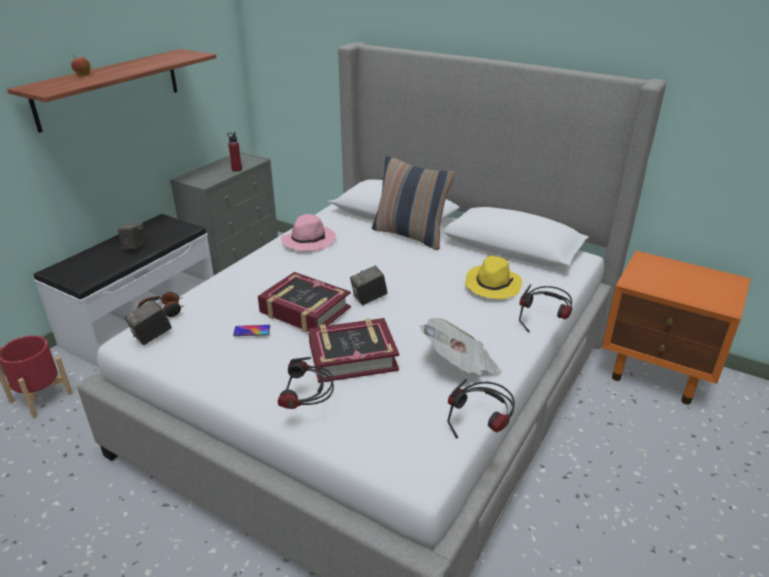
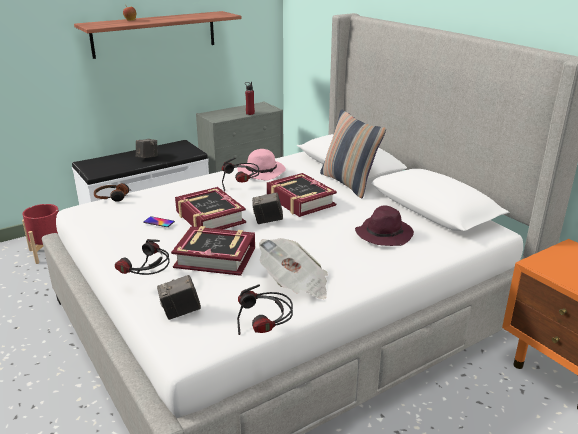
camera: 25 degrees right, 5 degrees down
camera [125,300,172,345] -> camera moved to [157,275,201,320]
yellow hat [465,256,522,299] -> purple hat [355,206,414,246]
headphones [519,284,572,332] -> headphones moved to [222,158,259,192]
none -> book [267,173,337,217]

